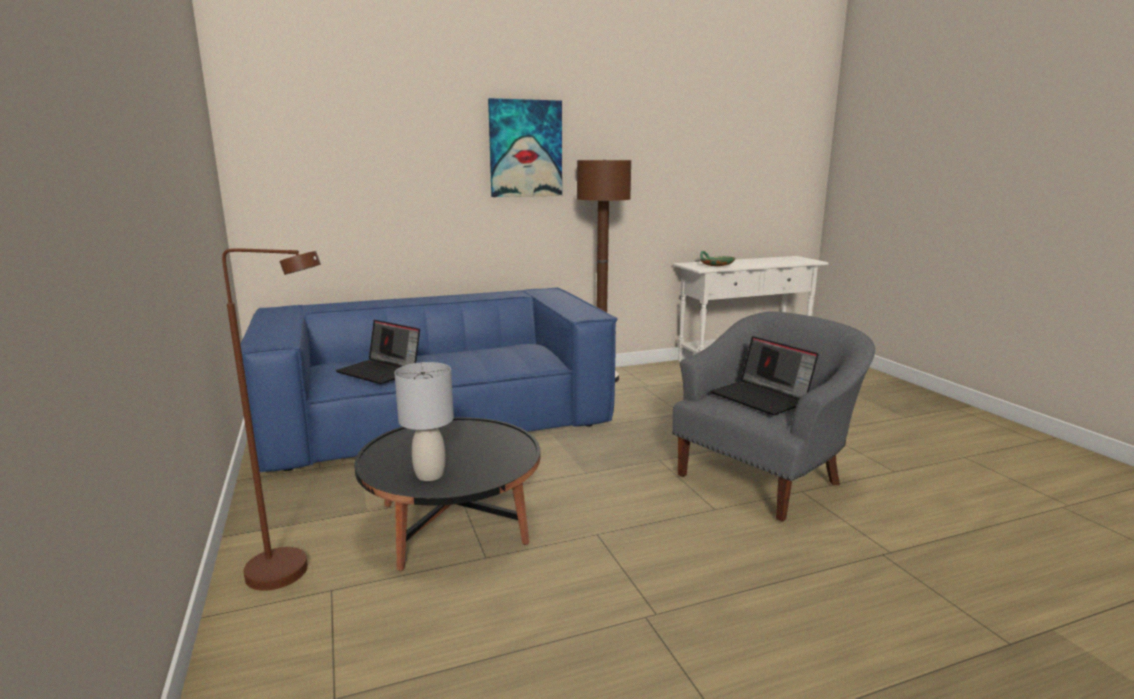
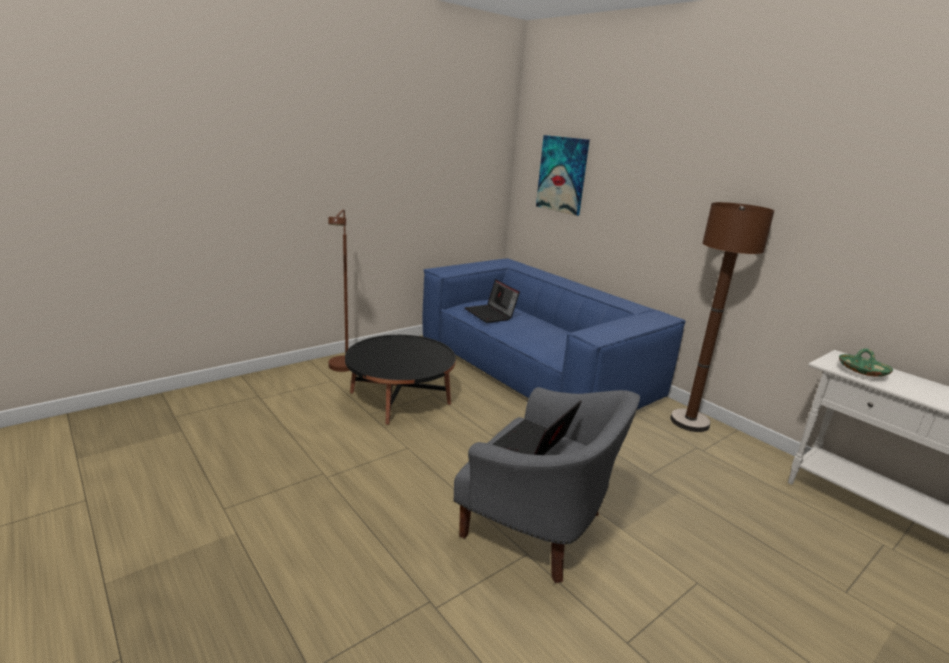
camera: 70 degrees right, 5 degrees up
laptop [336,320,420,384] -> laptop turned 45 degrees counterclockwise [465,279,520,323]
grey table lamp [394,362,454,481] -> none
picture [488,98,562,197] -> picture moved to [536,135,590,216]

